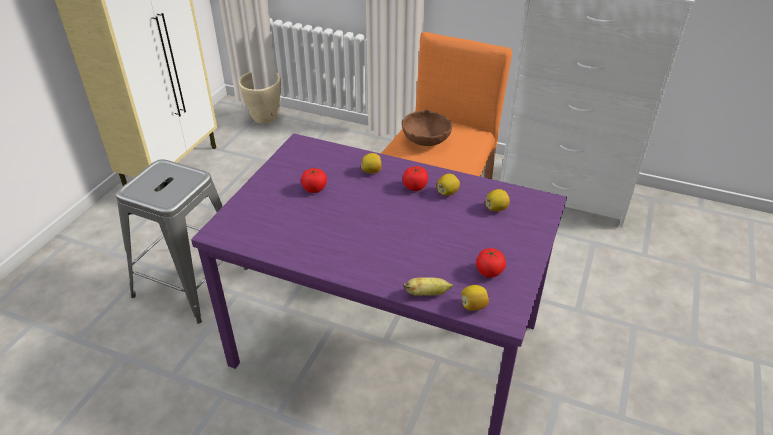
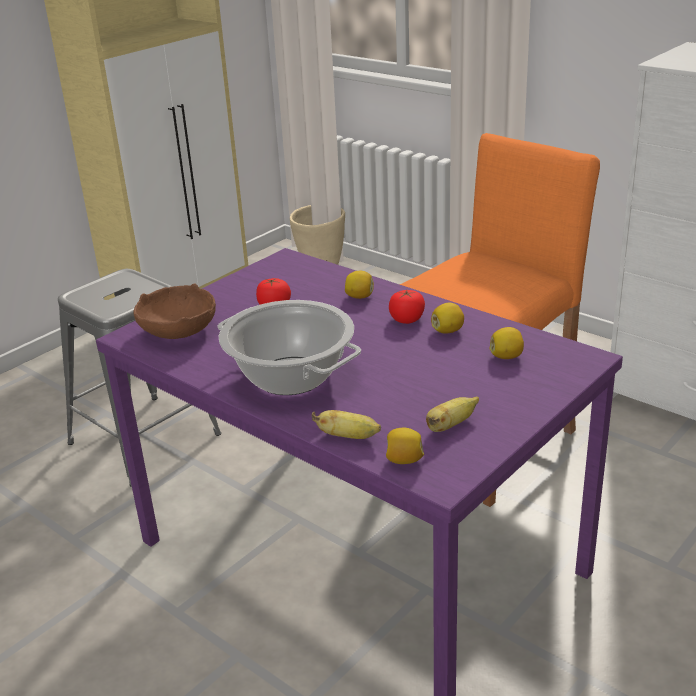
camera: 20 degrees right, 10 degrees down
brown bowl [402,109,452,146] -> brown bowl moved to [133,283,216,339]
tomato [476,248,506,278] -> banana [426,396,479,432]
none -> cooking pot [218,300,361,395]

